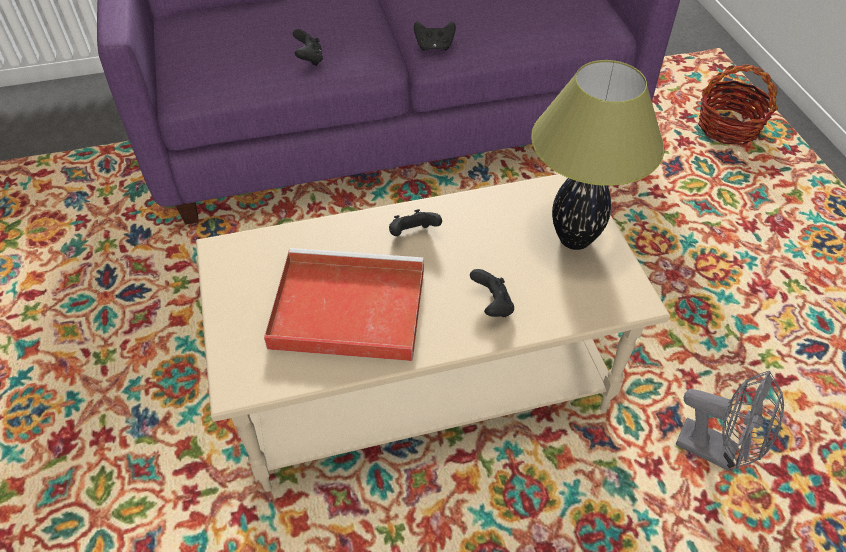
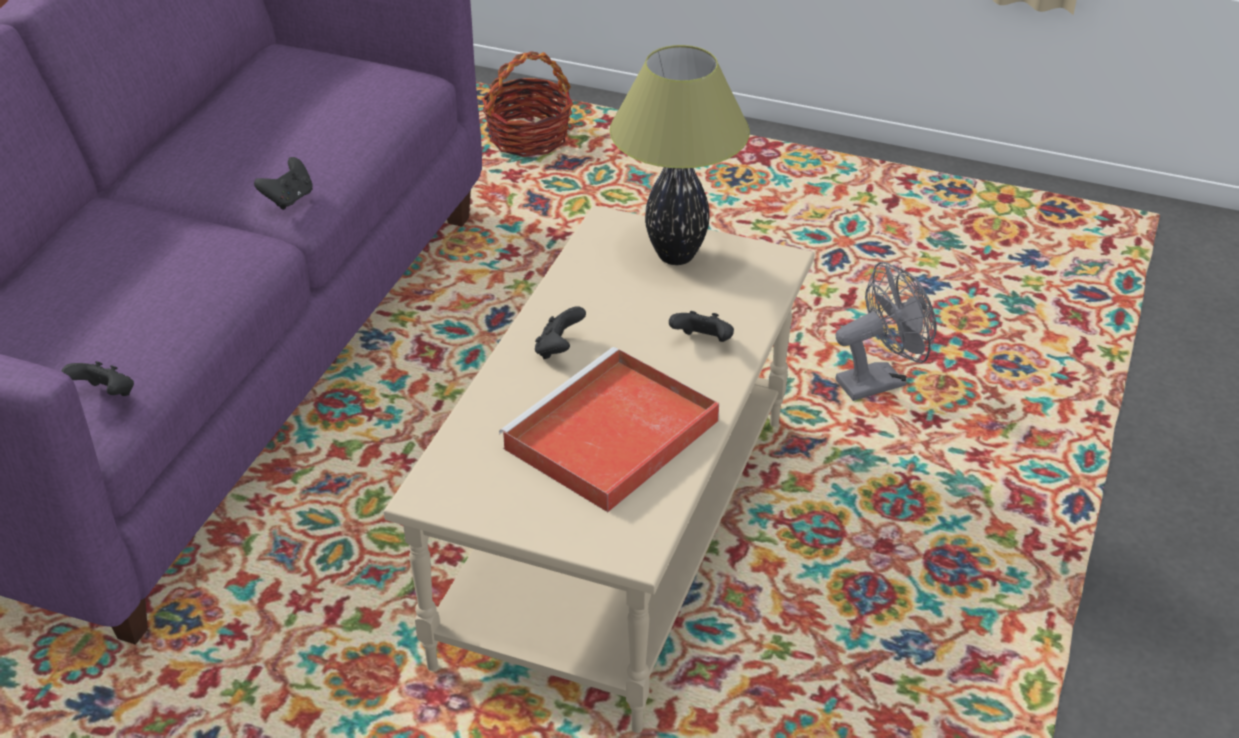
camera: 55 degrees left, 10 degrees down
black game controller [293,29,323,66] -> black game controller moved to [61,361,134,396]

